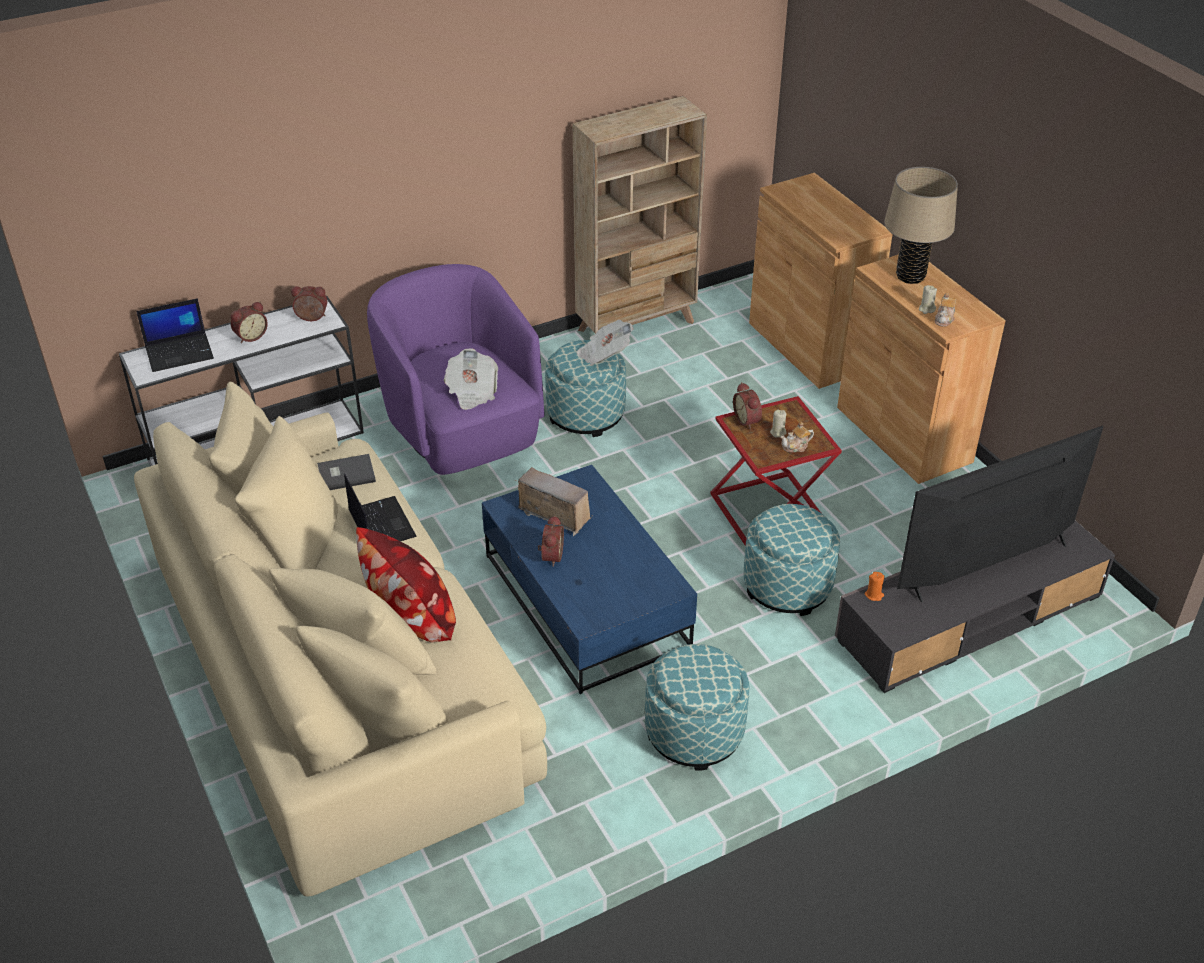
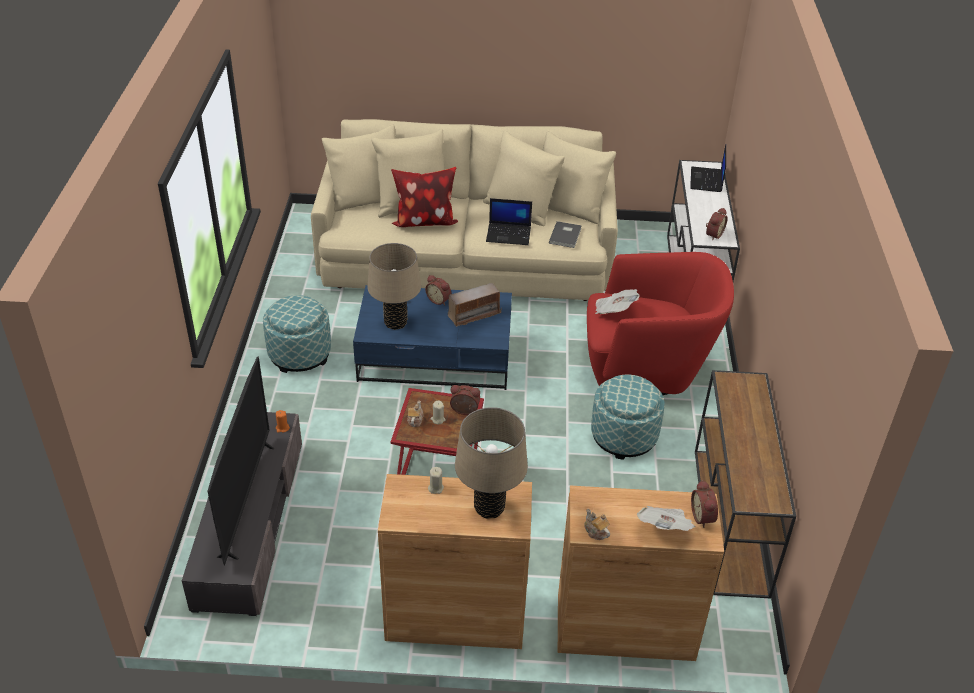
camera: 120 degrees right, 0 degrees up
alarm clock [231,302,268,343] -> alarm clock moved to [691,480,718,528]
purple armchair [367,264,545,475] -> red armchair [587,252,734,395]
beige bookcase [573,96,707,334] -> brown console table [695,370,796,599]
newspaper [577,320,634,366] -> newspaper moved to [637,506,695,531]
ottoman [744,504,840,616] -> none
teapot [935,293,956,327] -> teapot moved to [584,509,610,540]
none -> beige table lamp [367,243,421,330]

